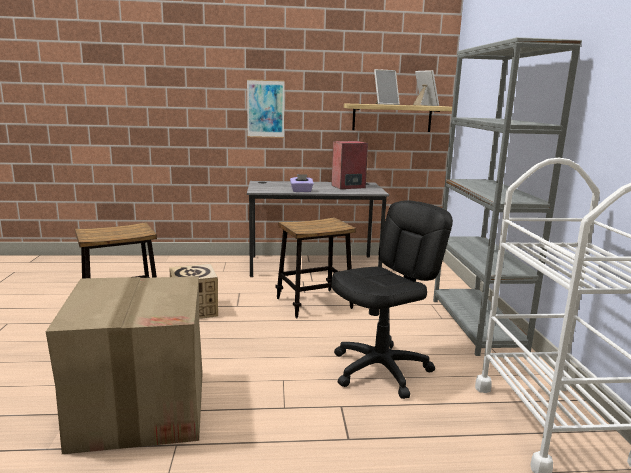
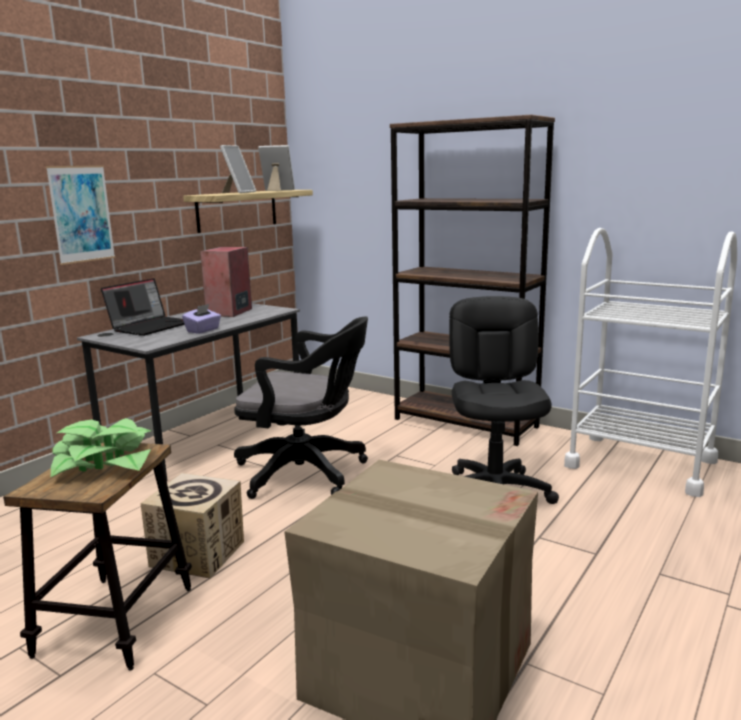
camera: 50 degrees left, 0 degrees up
stool [275,217,356,318] -> black office chair [234,316,368,499]
grey bookcase [433,37,582,356] -> brown bookcase [390,115,555,446]
none -> potted plant [51,418,151,477]
none -> laptop [101,278,185,336]

